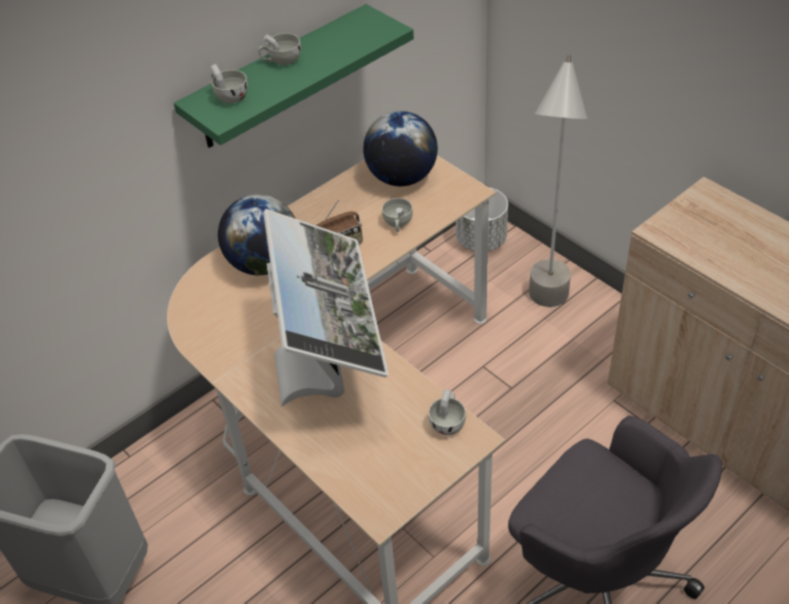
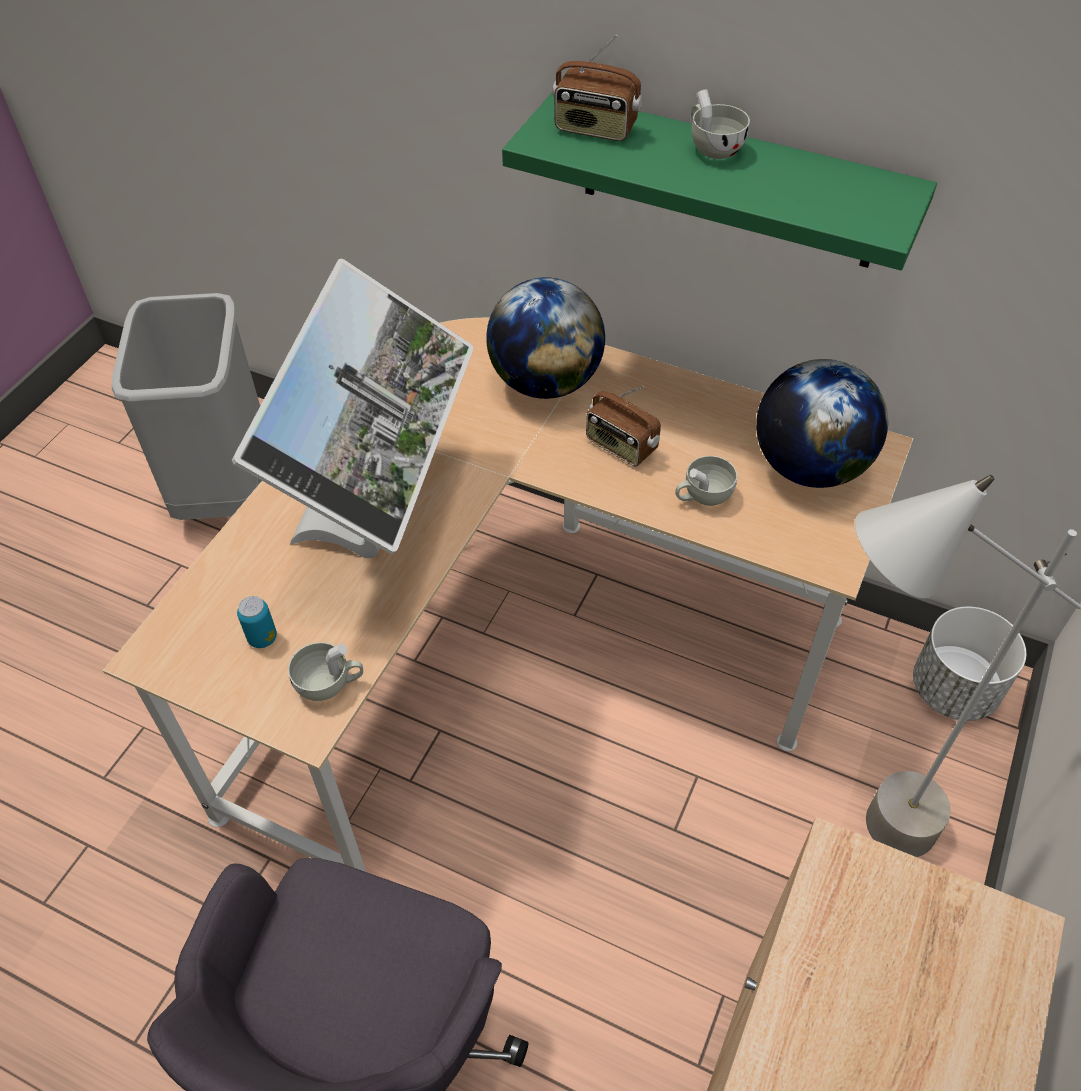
camera: 65 degrees right, 5 degrees up
white cup [210,64,248,103] -> radio [553,35,643,141]
monitor [263,209,389,406] -> monitor turned 45 degrees counterclockwise [232,259,473,558]
none -> can [237,596,277,648]

